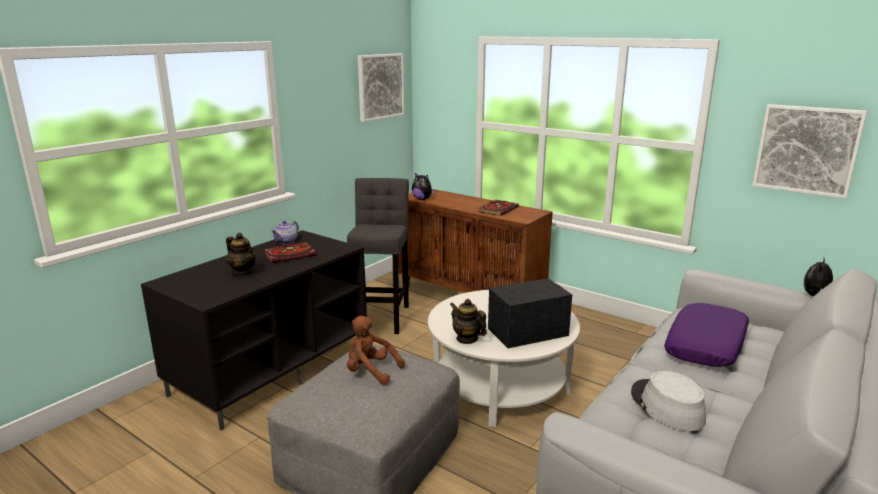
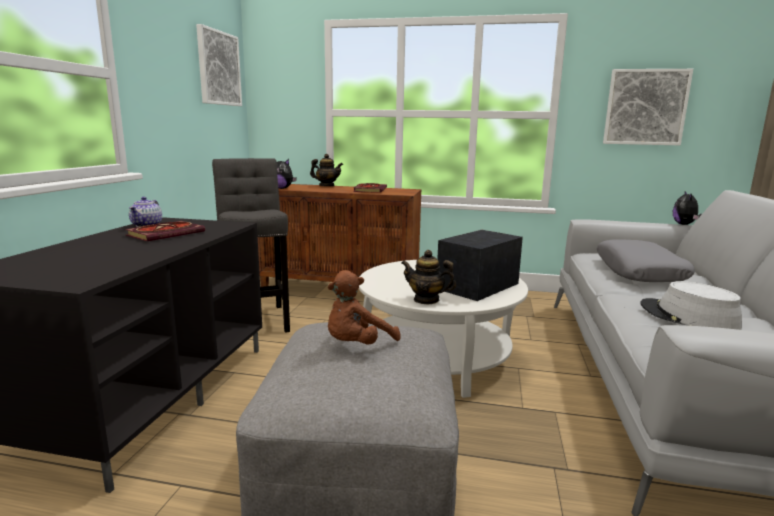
camera: 25 degrees left, 5 degrees down
teapot [226,233,257,275] -> teapot moved to [310,154,343,186]
brown plush toy [347,316,405,385] -> brown plush toy turned 45 degrees counterclockwise [328,270,401,345]
purple pillow [664,303,749,367] -> grey pillow [597,239,695,282]

